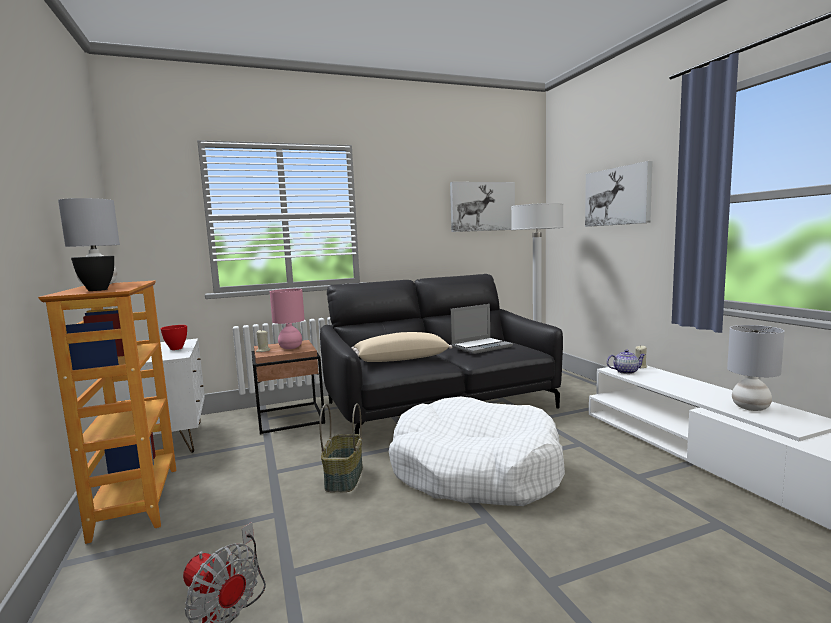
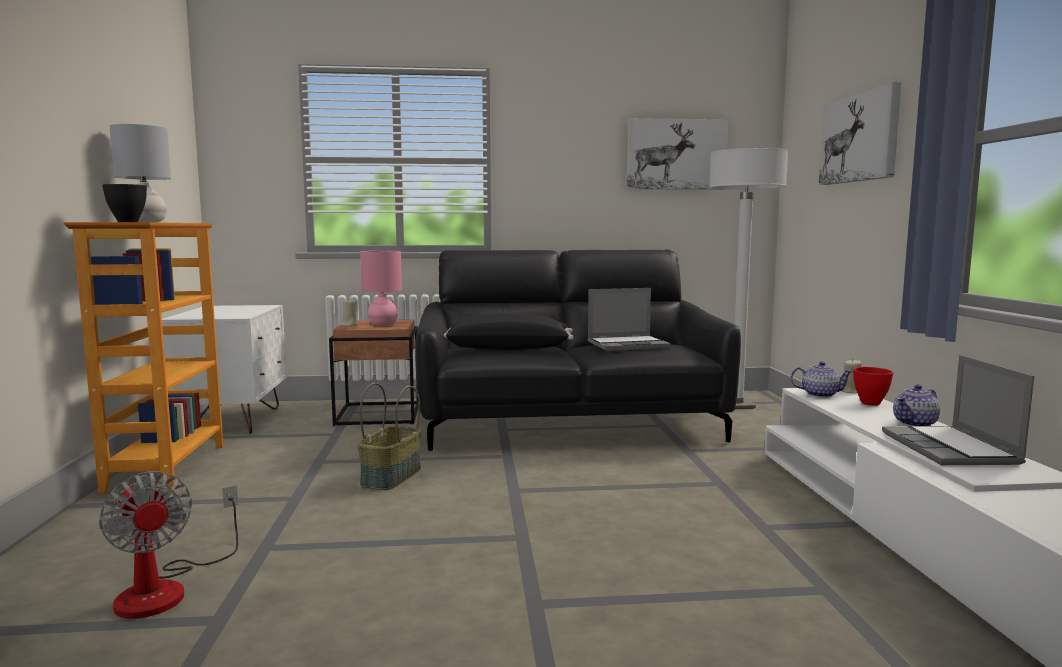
camera: 15 degrees right, 0 degrees up
red bowl [161,325,187,350] -> red bowl moved to [853,367,893,406]
beige pillow [351,332,452,362] -> black pillow [444,313,574,350]
white dog bed [389,396,565,506] -> none
grey table lamp [727,325,785,411] -> laptop [882,355,1034,465]
none -> teapot [893,384,940,426]

